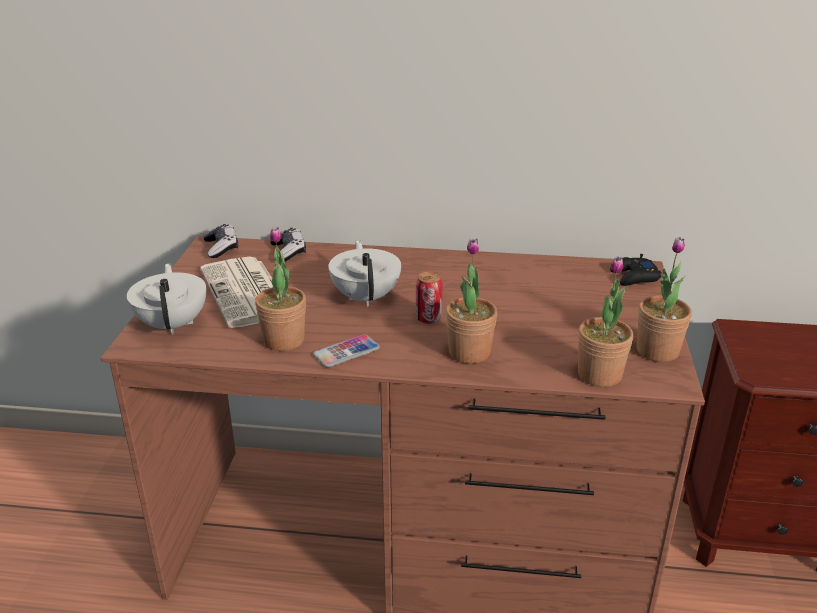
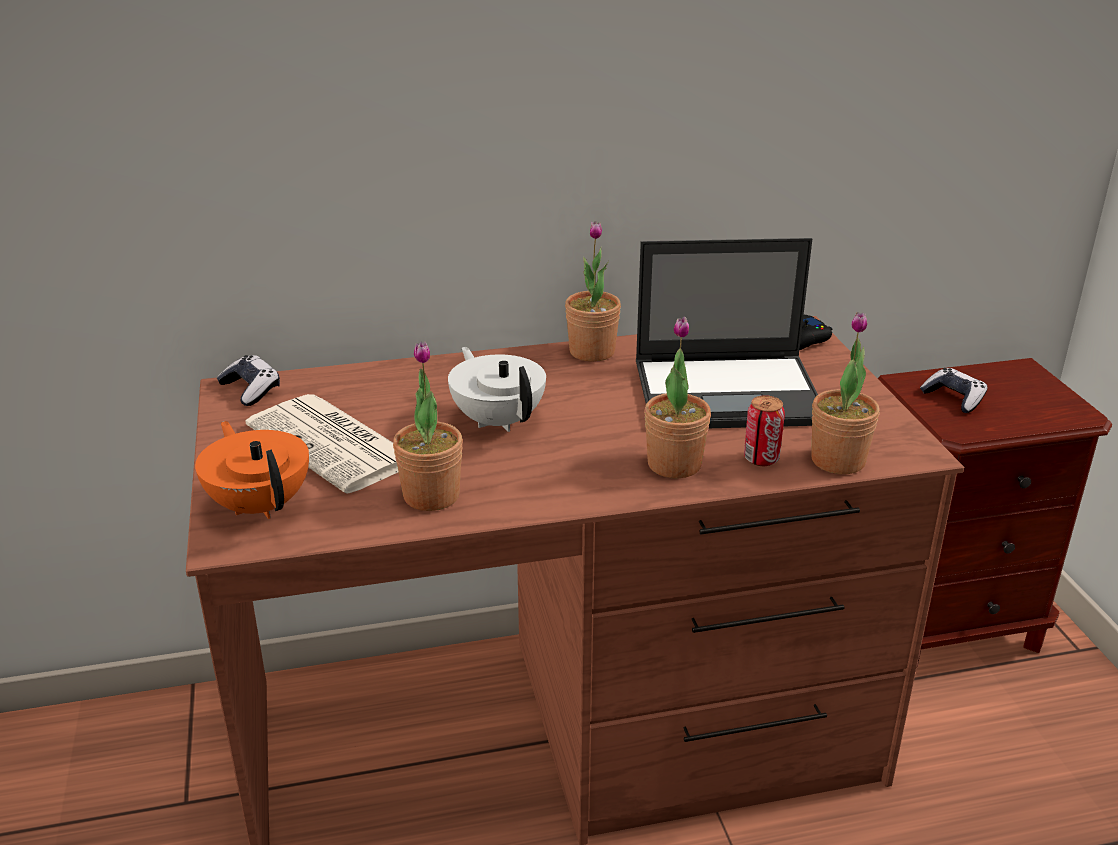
camera: 20 degrees left, 0 degrees up
white teapot [127,263,206,334] -> orange teapot [195,421,309,519]
game controller [270,228,306,261] -> game controller moved to [920,368,987,413]
phone [313,334,380,368] -> none
can [416,272,443,324] -> can moved to [744,395,785,466]
potted plant [637,237,692,362] -> potted plant moved to [565,221,621,362]
none -> laptop [636,238,818,428]

